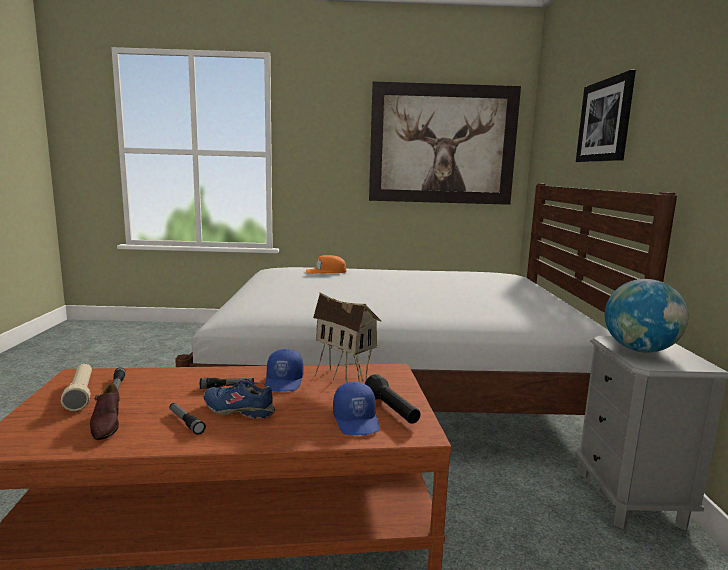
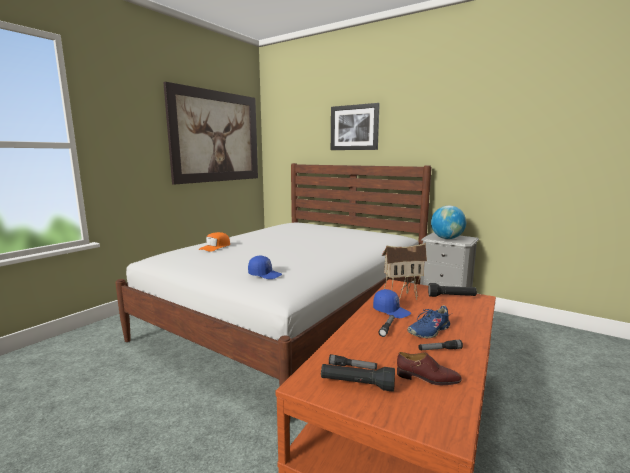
camera: 55 degrees left, 0 degrees up
beige flashlight [61,364,92,411] -> black flashlight [321,364,395,392]
blue cap [333,382,380,435] -> blue cap moved to [248,256,282,279]

